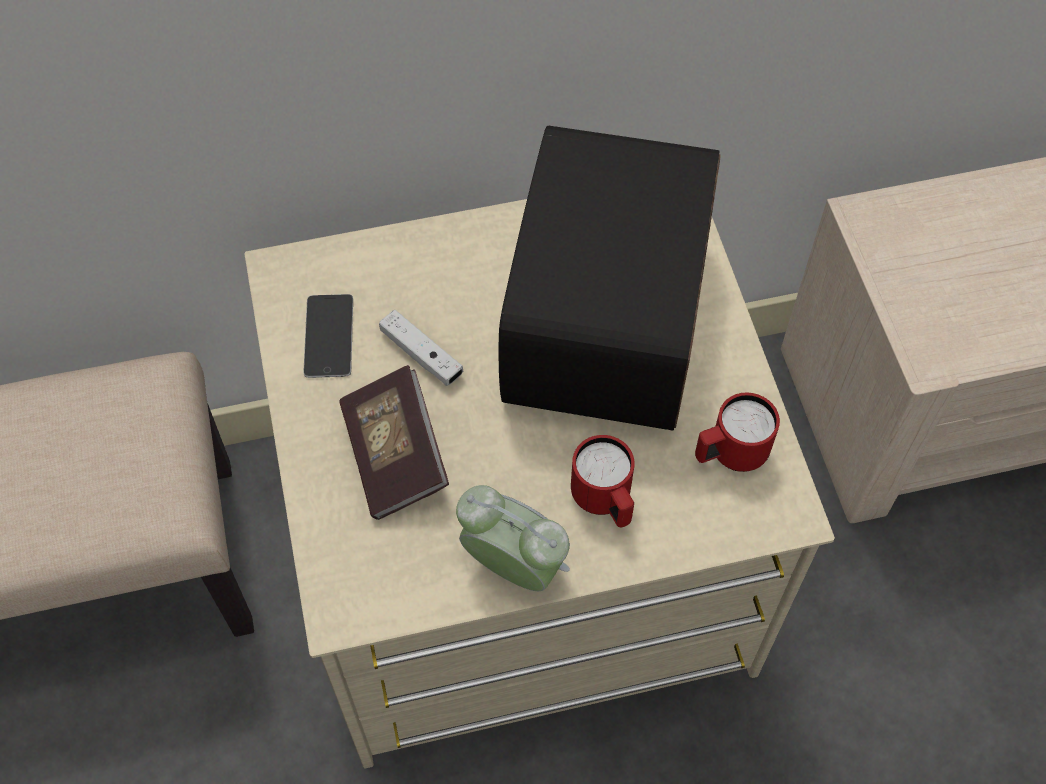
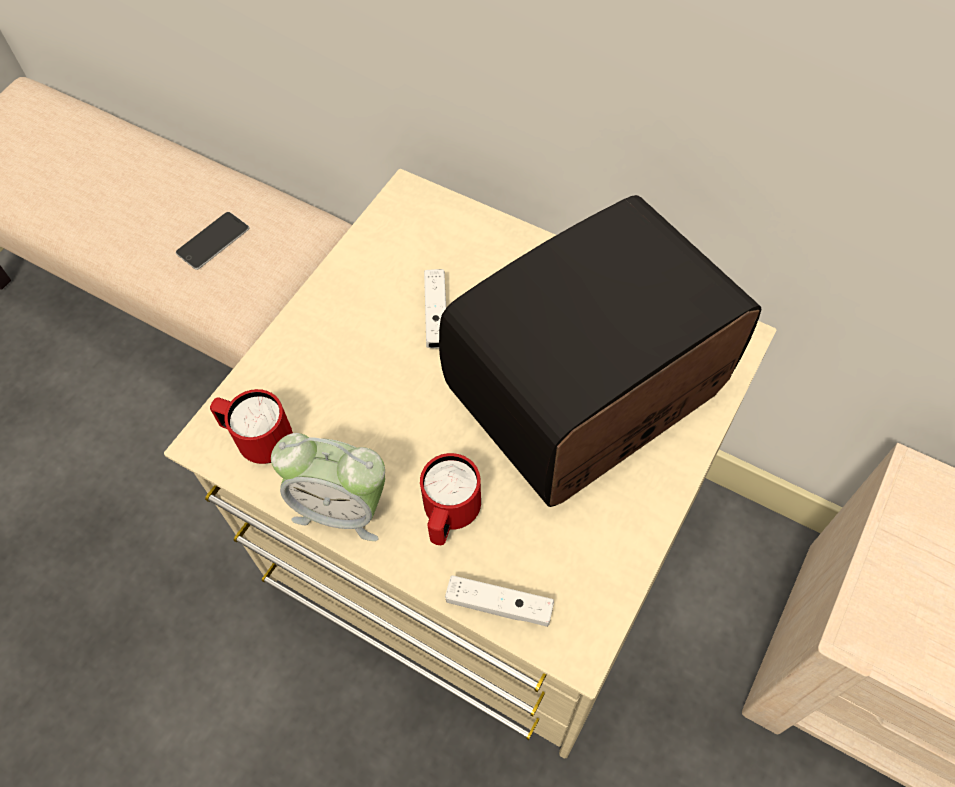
camera: 45 degrees right, 0 degrees up
phone [303,294,353,378] -> phone moved to [176,212,249,270]
book [339,365,449,520] -> none
alarm clock [456,485,570,591] -> alarm clock turned 120 degrees clockwise [271,433,385,541]
red mug [695,392,780,472] -> red mug moved to [210,389,293,464]
none -> white game controller [445,575,554,627]

